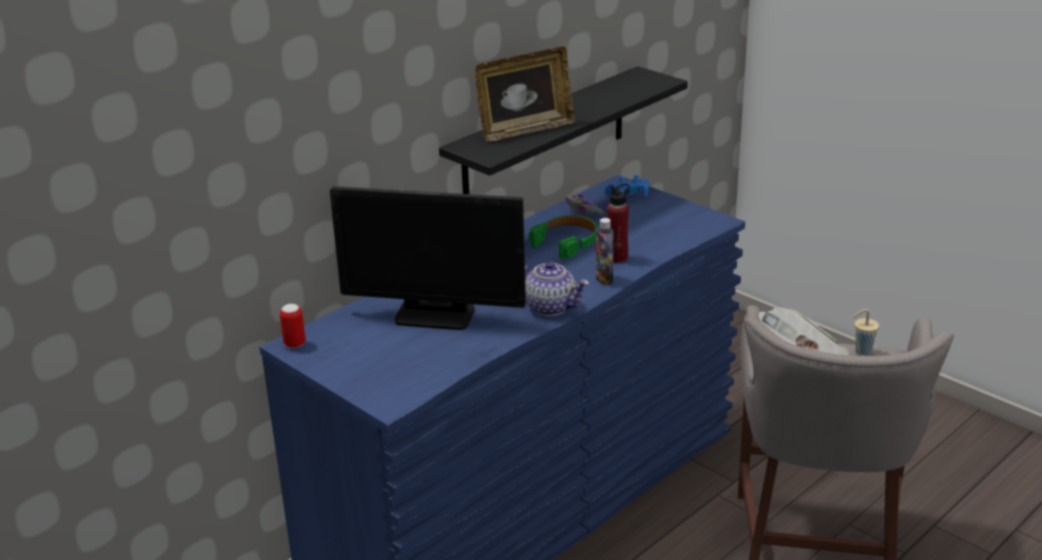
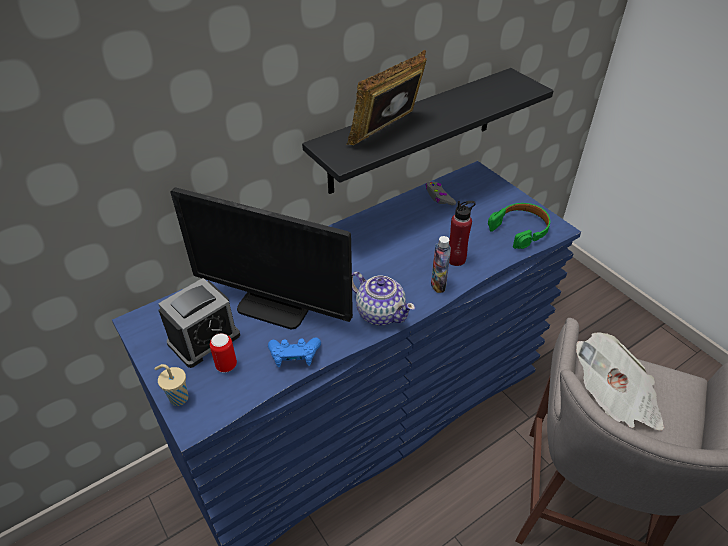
camera: 10 degrees right, 15 degrees up
can [280,304,306,348] -> can moved to [210,333,237,373]
picture frame [475,47,576,141] -> picture frame turned 150 degrees clockwise [346,50,427,145]
green headphones [529,215,597,259] -> green headphones moved to [488,203,550,249]
blue game controller [604,175,650,196] -> blue game controller moved to [268,337,321,367]
beige cup [853,309,879,355] -> beige cup moved to [154,364,188,406]
none -> alarm clock [158,278,240,368]

